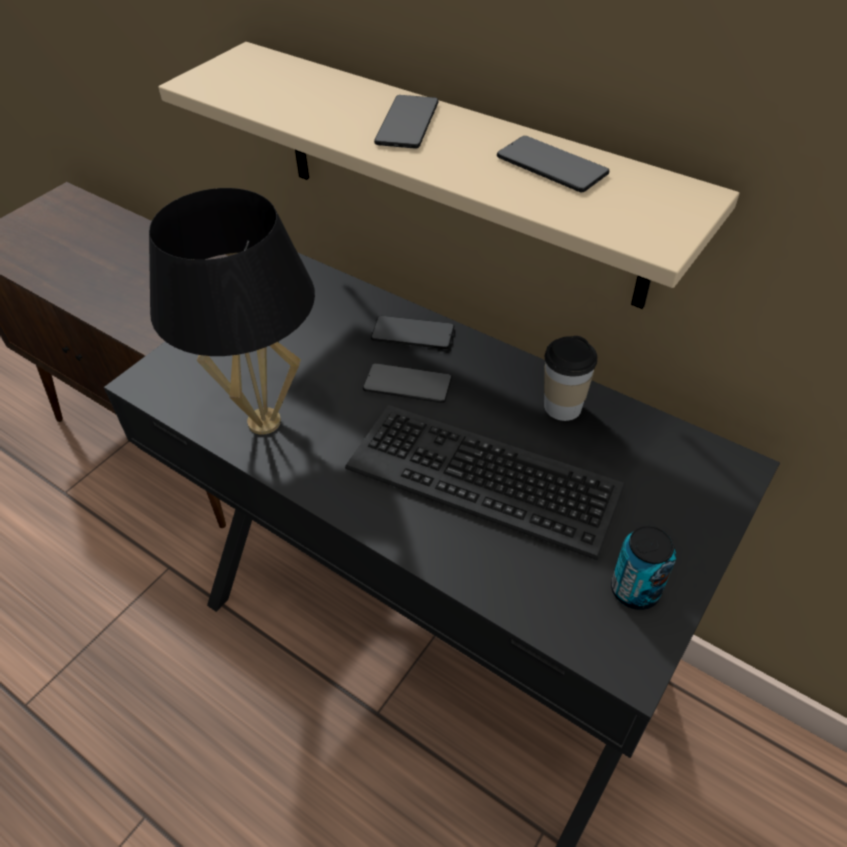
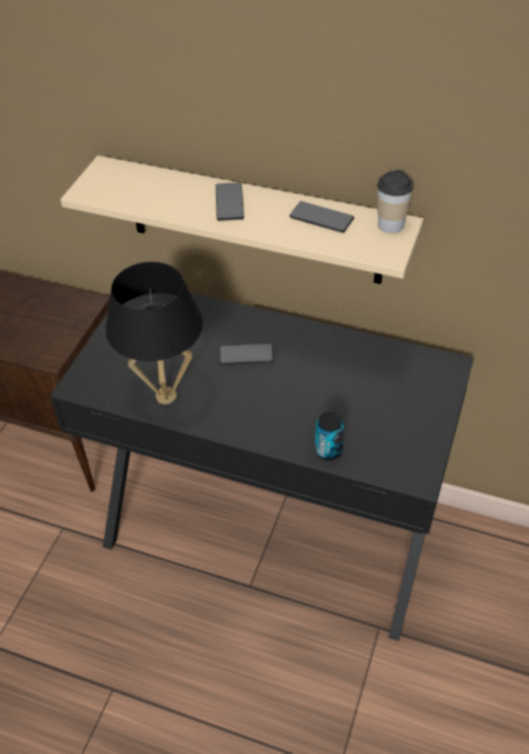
camera: 15 degrees left, 0 degrees up
keyboard [345,405,625,560] -> none
phone [371,316,454,350] -> none
cup [544,336,597,421] -> cup moved to [377,170,413,233]
can [611,526,676,610] -> can moved to [315,412,344,460]

